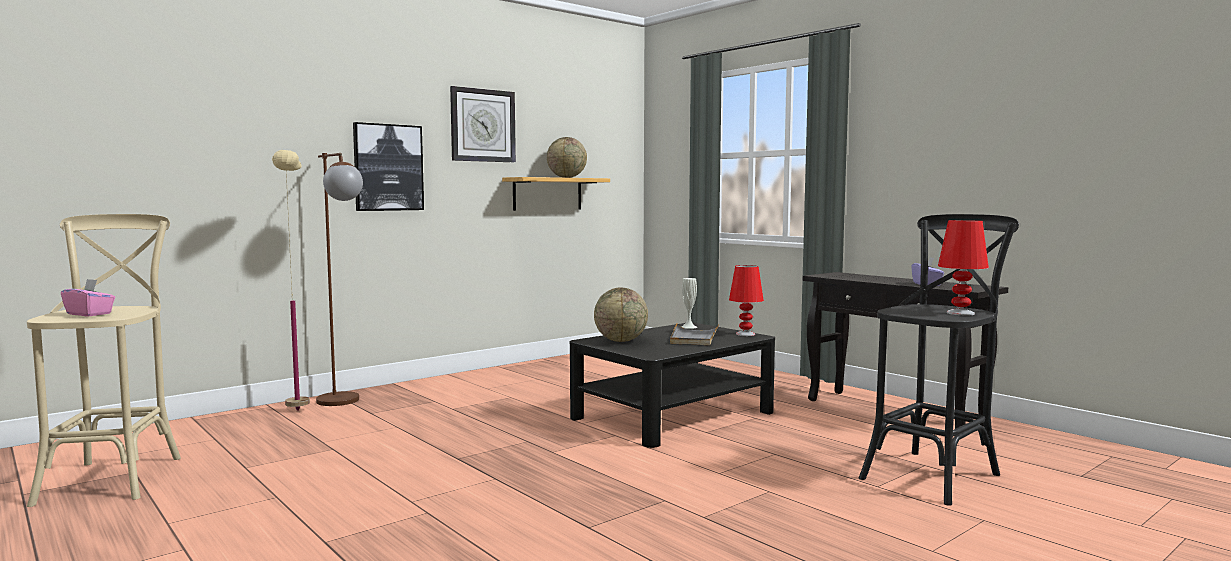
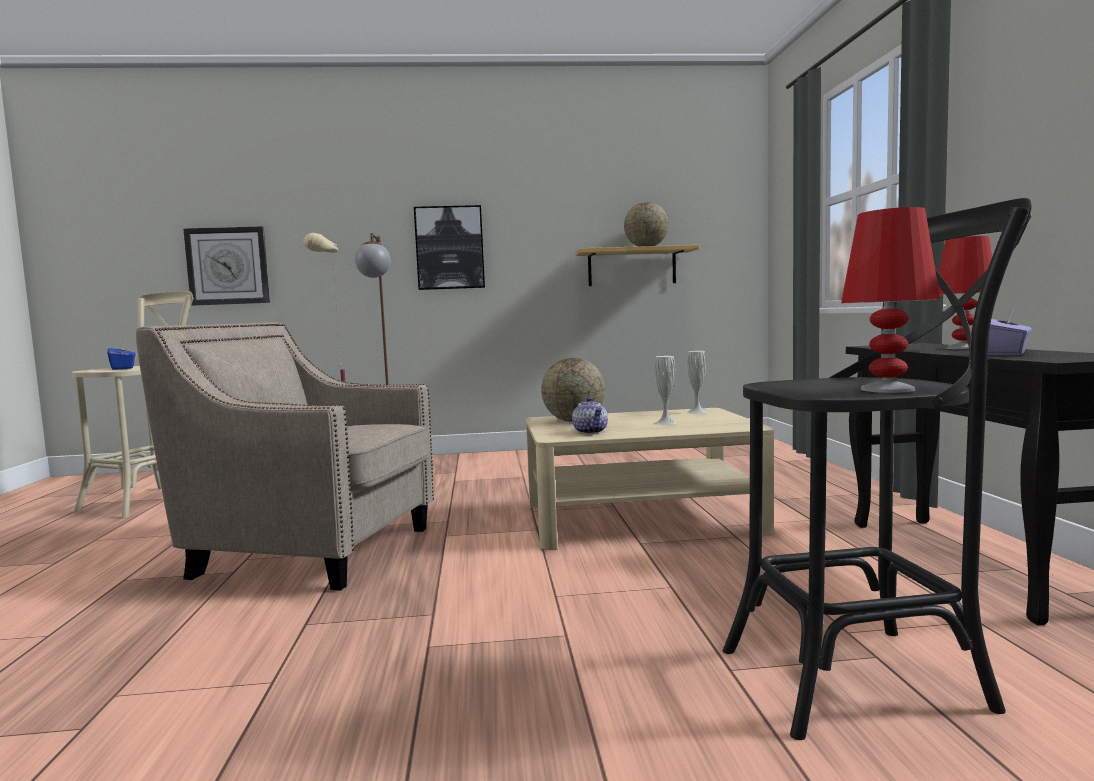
camera: 35 degrees right, 0 degrees up
pink tissue box [61,279,115,316] -> blue tissue box [107,341,136,370]
wall clock [450,86,516,162] -> wall clock moved to [183,227,270,306]
black coffee table [569,323,775,448] -> beige coffee table [526,408,774,550]
grey tray [670,323,719,345] -> white vase [655,356,677,425]
red table lamp [729,265,764,336] -> red table lamp moved to [938,236,992,349]
none -> beige armchair [136,322,434,591]
none -> teapot [572,397,608,434]

